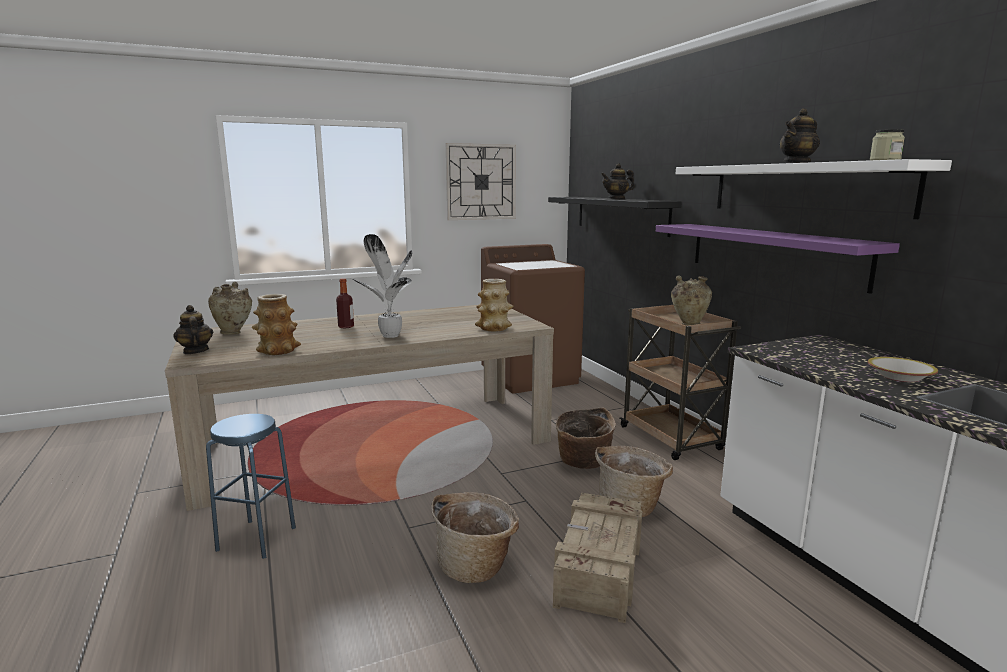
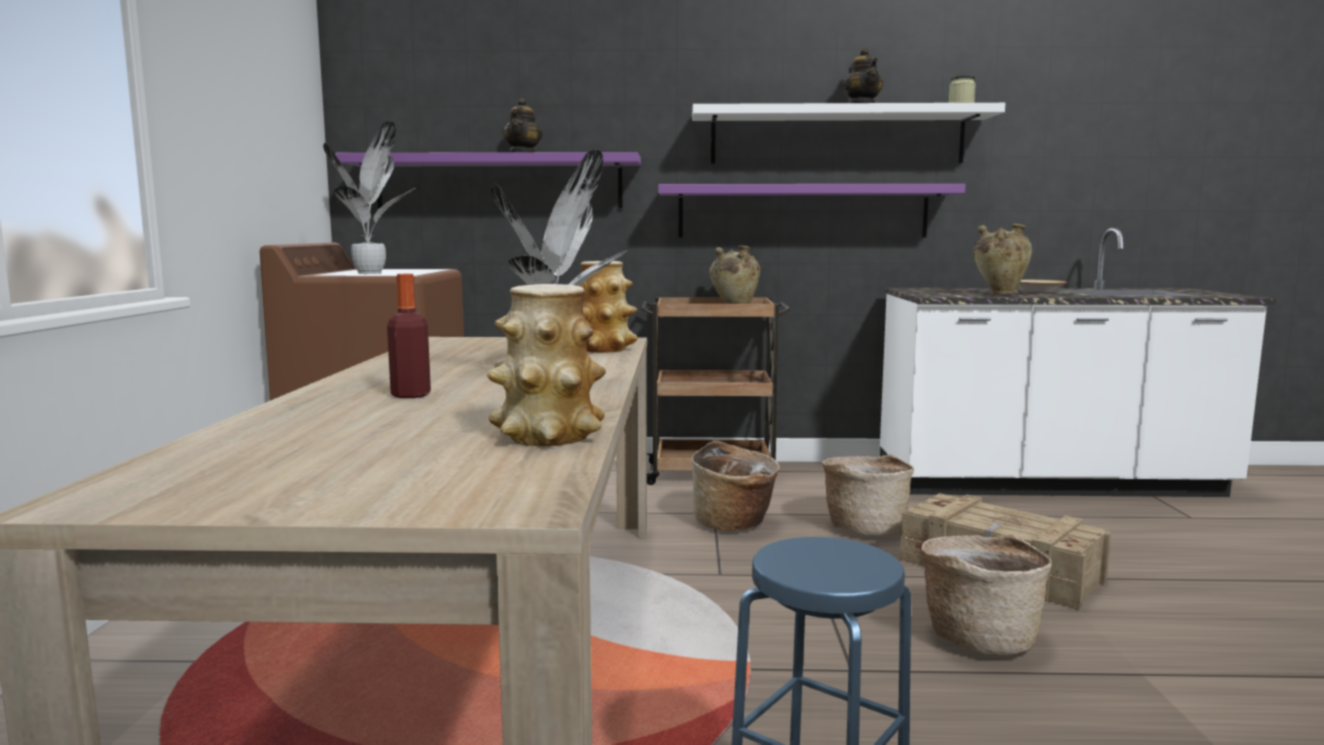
camera: 65 degrees left, 5 degrees down
teapot [173,305,213,354] -> none
beige vase [208,282,252,335] -> beige vase moved to [973,224,1032,295]
wall clock [446,143,516,220] -> none
black shelf [548,197,682,237] -> purple shelf [335,152,641,208]
none -> potted plant [323,121,415,274]

